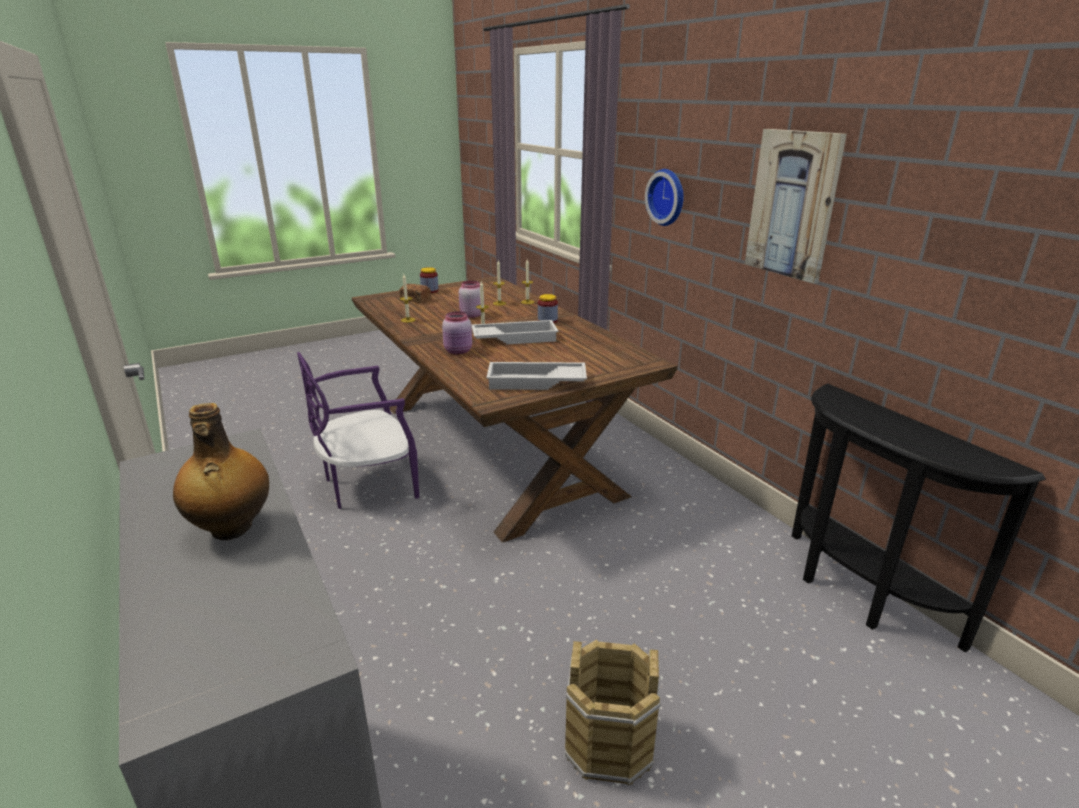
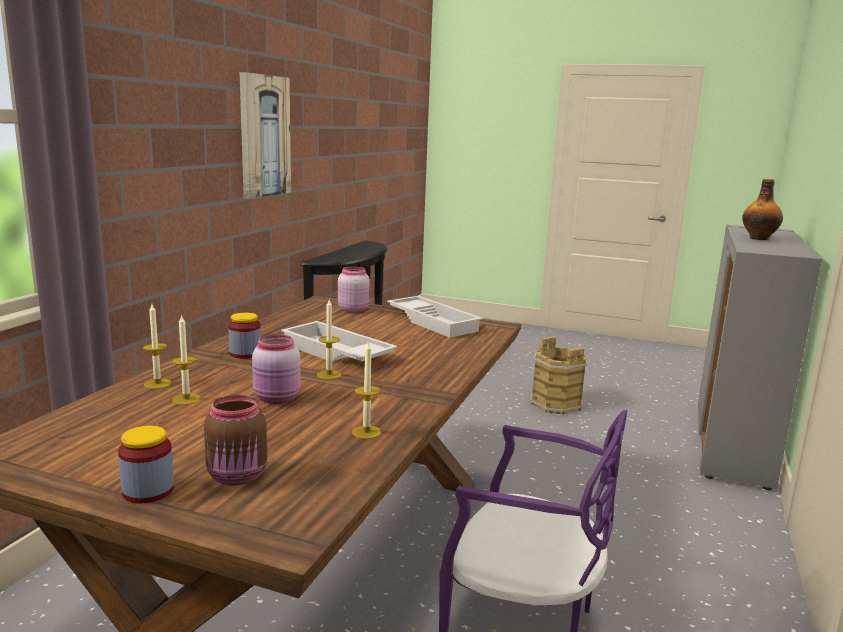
camera: 130 degrees left, 10 degrees down
bread [399,284,431,303] -> brown jar [204,395,267,486]
pink jar [442,311,472,355] -> pink jar moved to [338,267,370,313]
wall clock [645,169,684,226] -> none

